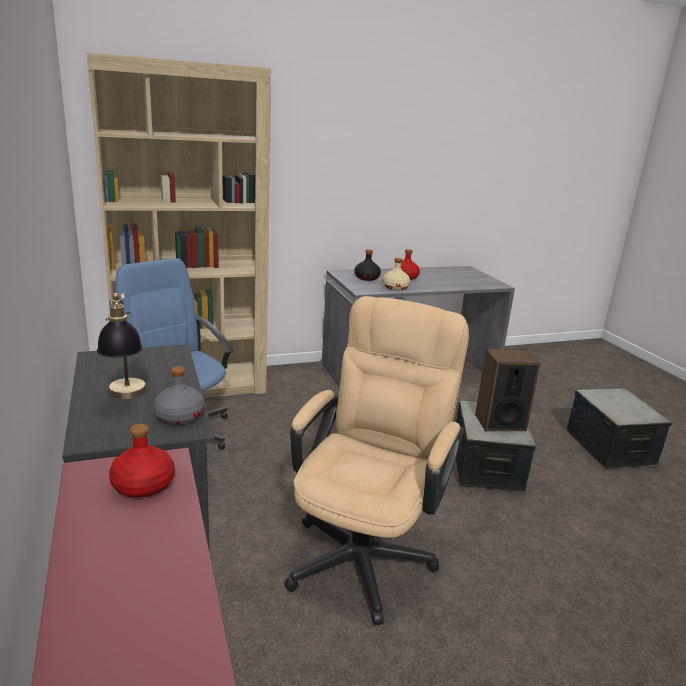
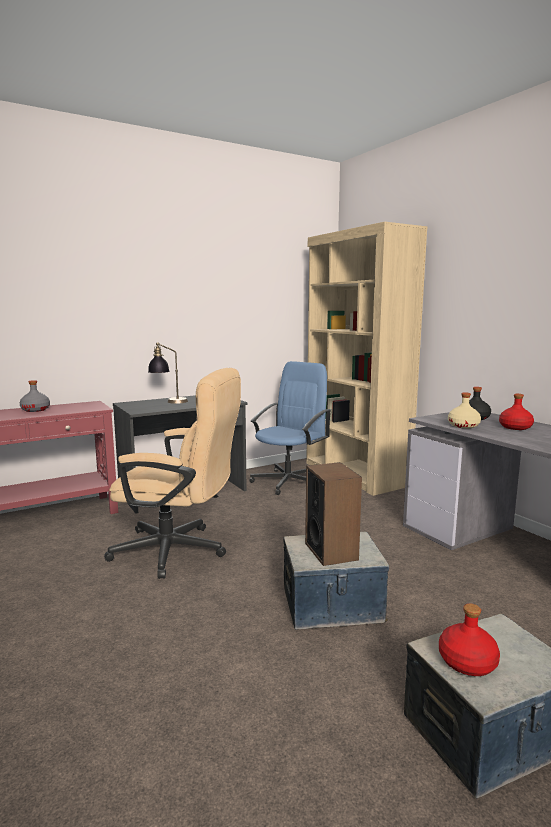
camera: 80 degrees right, 10 degrees down
red bottle [109,424,175,498] -> red bottle moved to [439,603,500,676]
grey bottle [153,366,205,425] -> grey bottle moved to [20,380,50,412]

